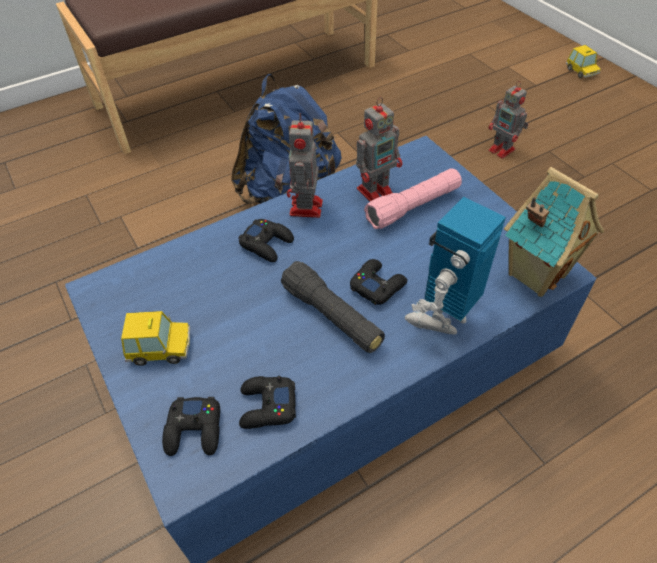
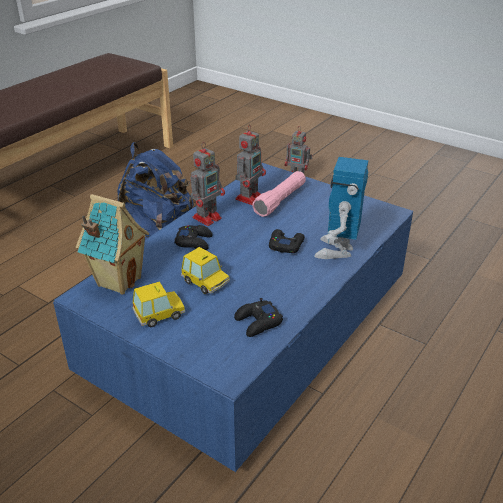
camera: 25 degrees left, 15 degrees down
black game controller [162,397,220,456] -> none
black flashlight [281,261,385,353] -> none
toy robot [287,113,323,218] -> toy robot turned 120 degrees counterclockwise [190,142,225,226]
toy house [504,167,604,297] -> toy house moved to [76,194,149,295]
toy car [566,45,601,78] -> toy car moved to [181,247,230,294]

